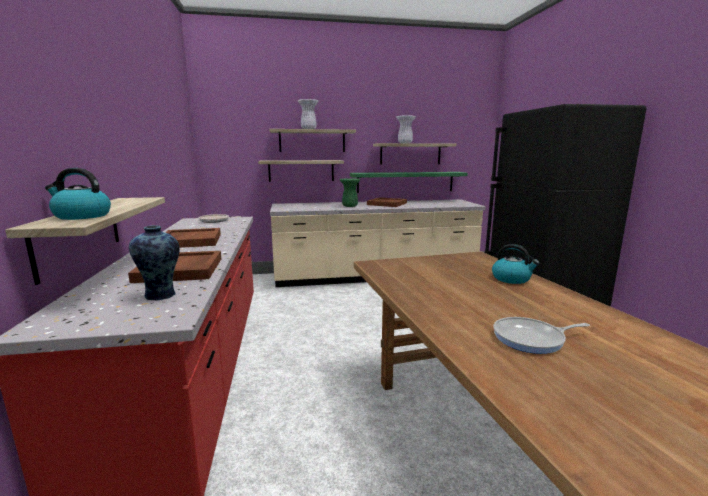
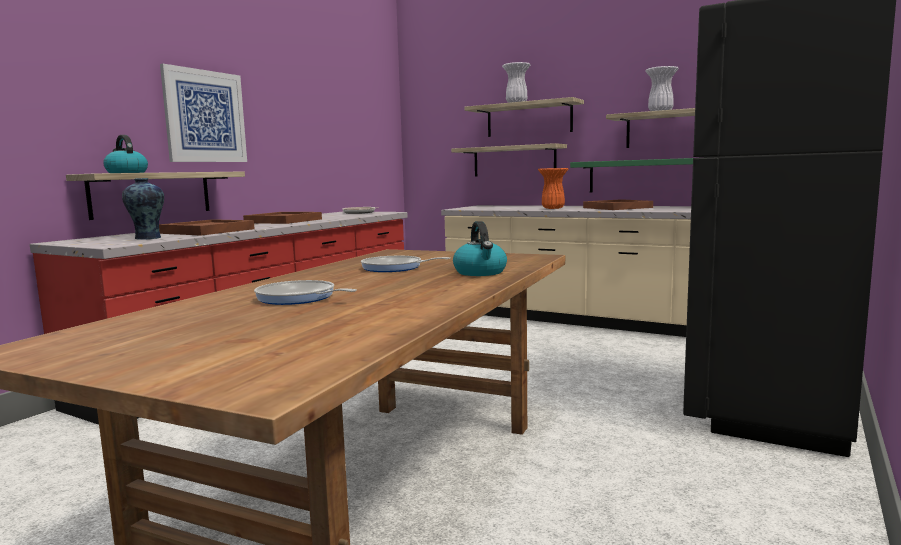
camera: 40 degrees right, 5 degrees down
green vase [340,178,360,207] -> orange vase [538,168,568,209]
none -> picture [160,64,247,162]
none -> frying pan [361,256,450,272]

